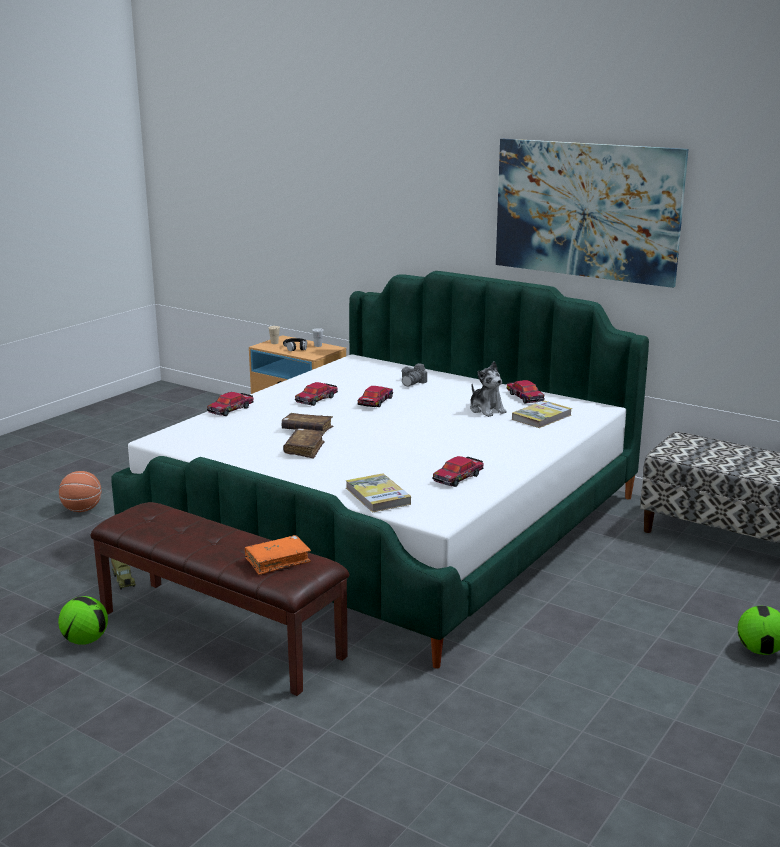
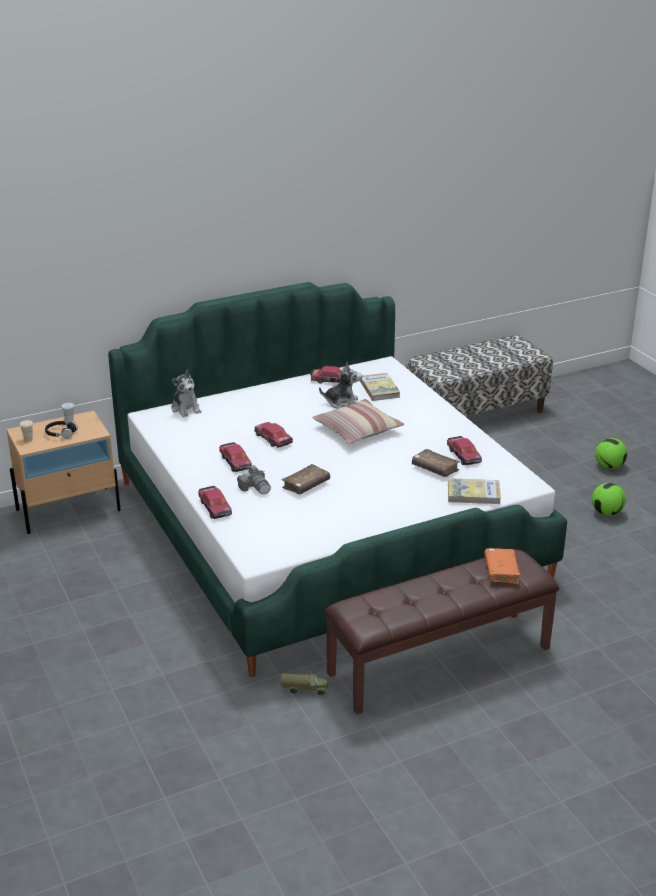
camera: 60 degrees left, 10 degrees up
football [58,596,108,645] -> football moved to [592,483,626,516]
basketball [59,471,101,512] -> none
brown book [283,428,325,458] -> brown book moved to [412,449,460,477]
camera [401,363,427,387] -> camera moved to [237,465,271,494]
picture [496,139,688,288] -> none
none -> plush toy [171,369,201,417]
none -> pillow [313,399,404,444]

